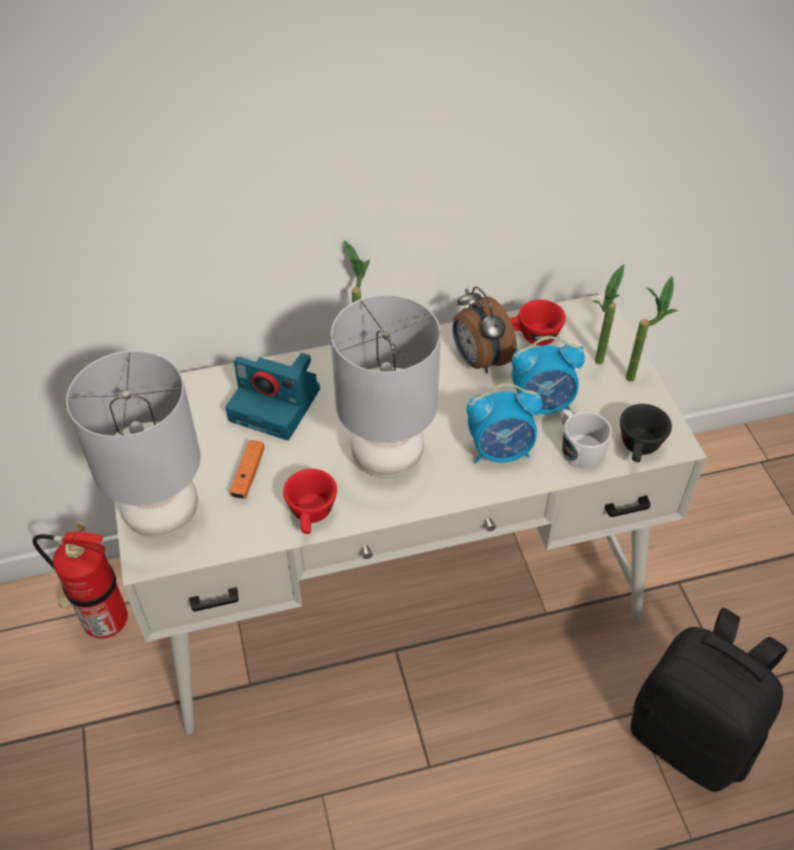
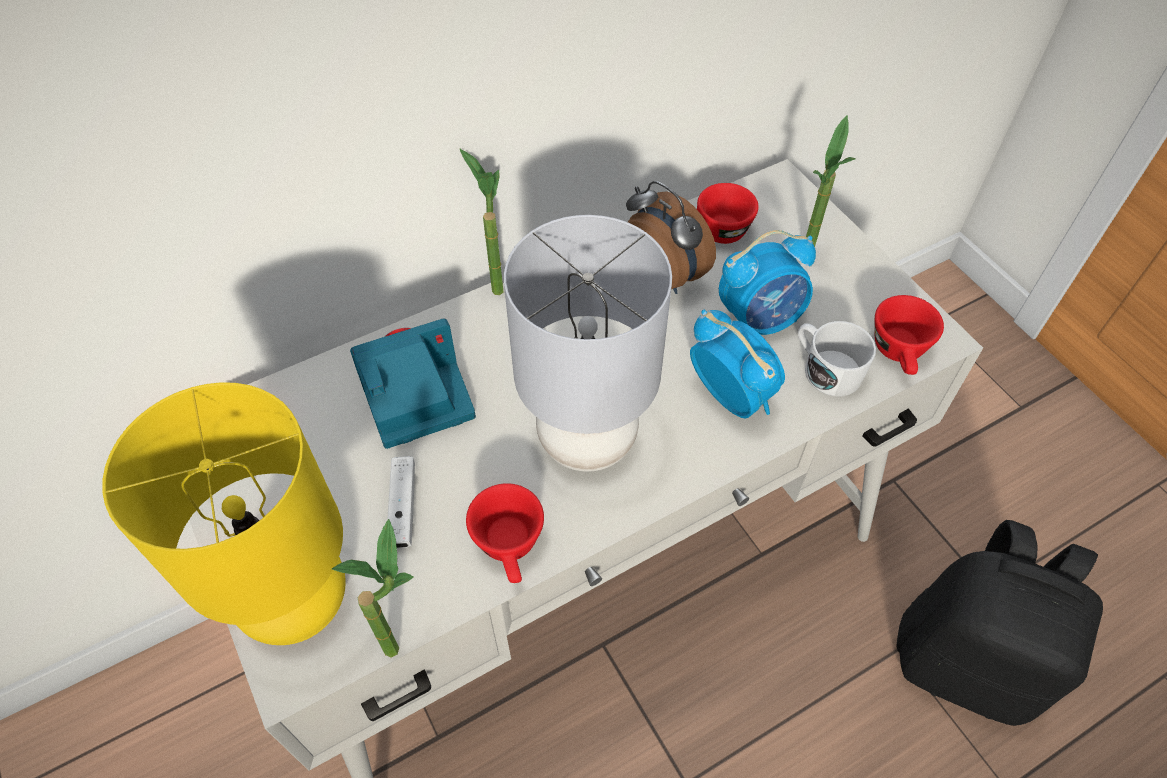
camera: 15 degrees left, 5 degrees up
fire extinguisher [33,523,128,639] -> none
grey table lamp [66,350,201,538] -> yellow table lamp [102,382,346,645]
camera [225,353,320,440] -> camera turned 150 degrees clockwise [350,319,476,449]
orange game controller [230,440,265,499] -> white game controller [387,456,415,548]
alarm clock [467,383,543,463] -> alarm clock turned 105 degrees counterclockwise [690,310,785,418]
black cup [620,404,672,462] -> red cup [875,295,944,375]
potted plant [626,276,678,382] -> potted plant moved to [332,519,414,658]

